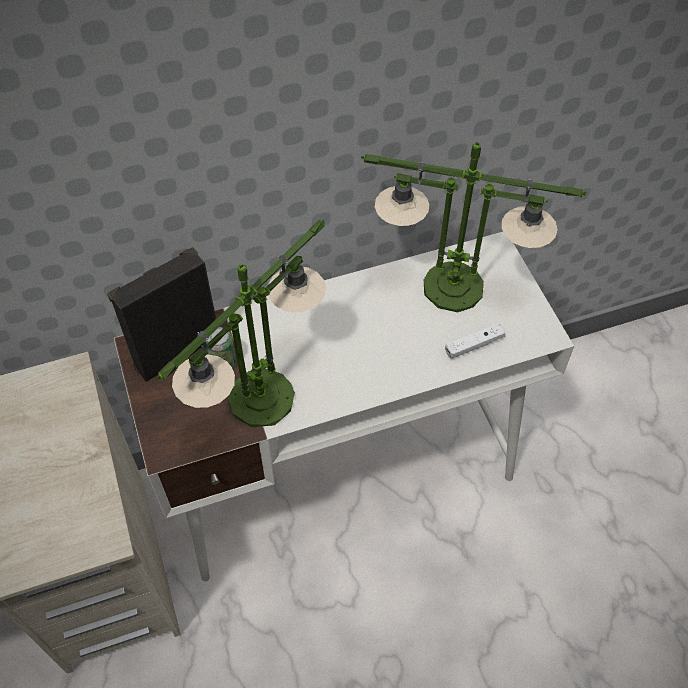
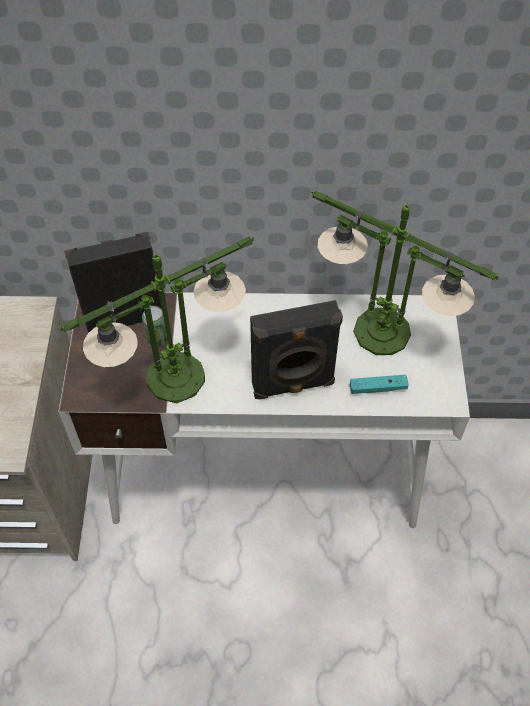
camera: 20 degrees right, 0 degrees up
white game controller [445,323,505,359] -> turquoise game controller [350,375,408,394]
none -> black speaker [250,300,343,399]

